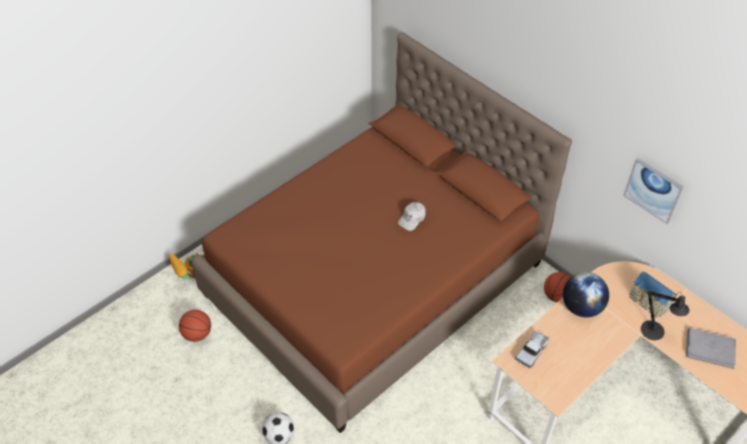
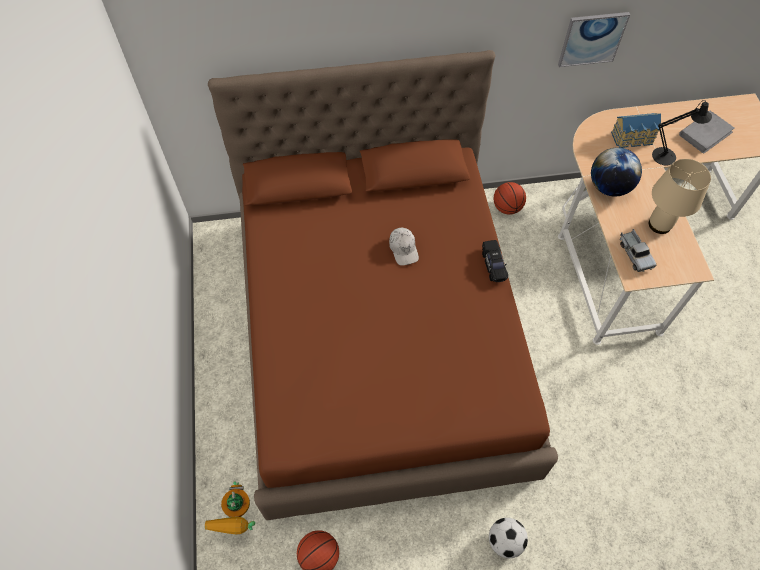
camera: 55 degrees left, 10 degrees up
none -> black toy car [482,240,508,282]
none -> beige table lamp [649,159,711,234]

